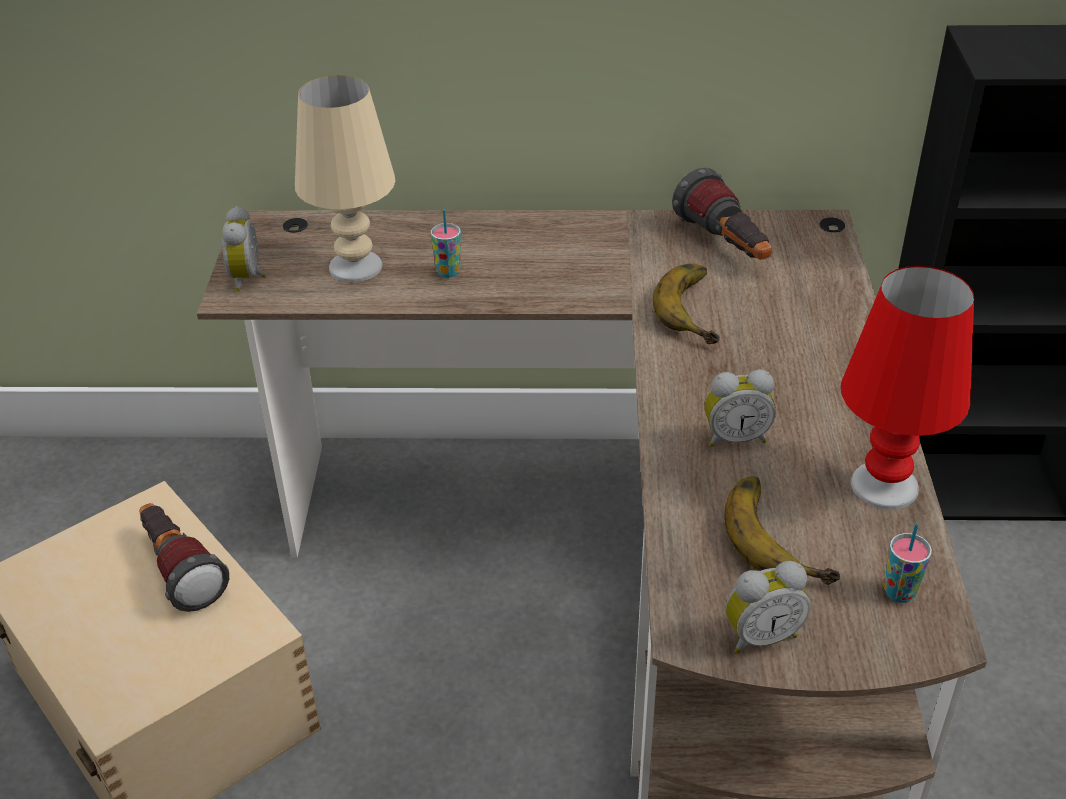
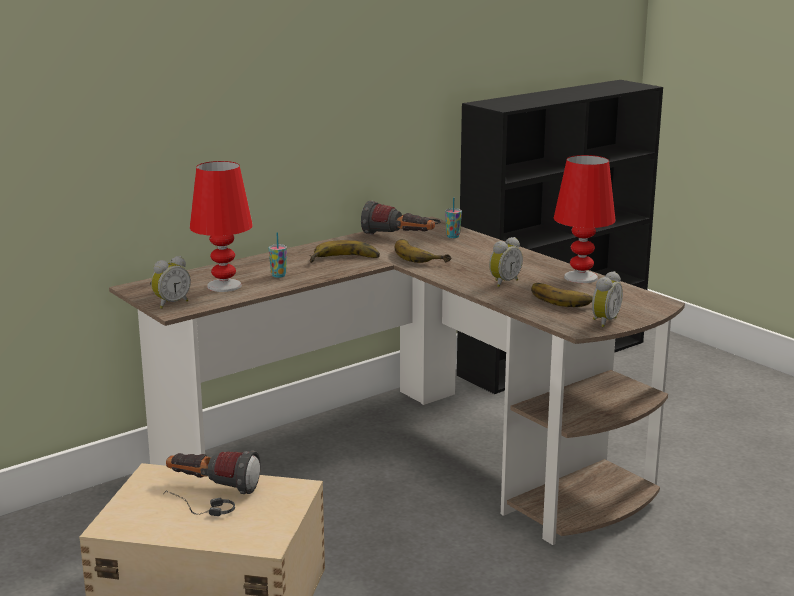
camera: 40 degrees left, 20 degrees down
alarm clock [222,206,266,292] -> alarm clock turned 90 degrees counterclockwise [151,256,191,309]
beige table lamp [295,75,395,282] -> red table lamp [190,161,253,292]
cup [884,523,932,603] -> cup moved to [445,197,462,238]
none -> headphones [164,490,235,516]
none -> banana [310,240,380,263]

